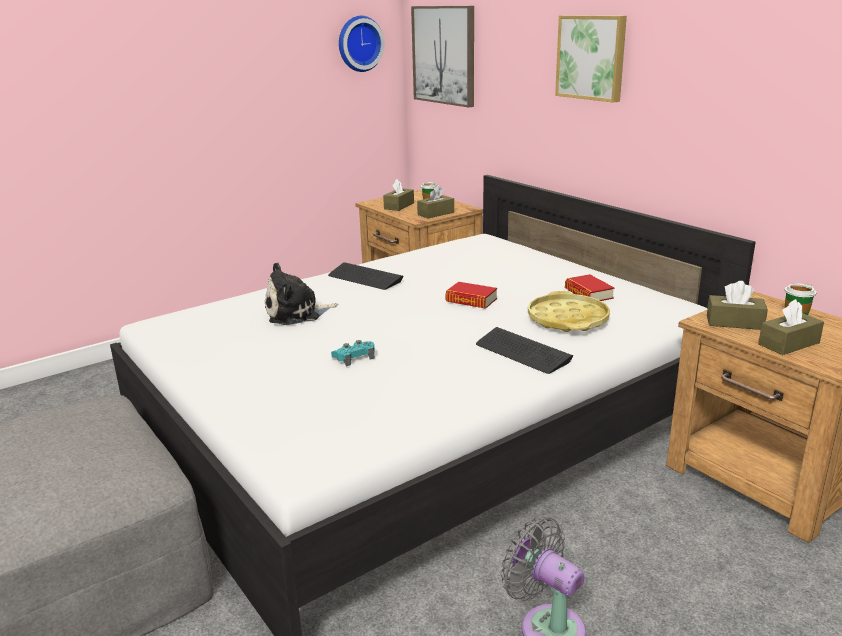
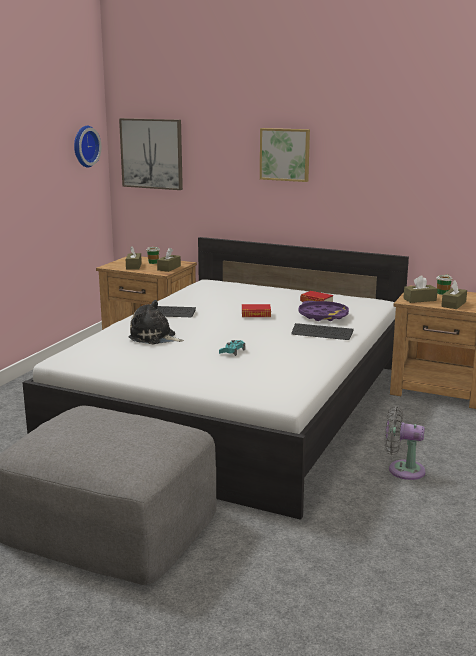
camera: 30 degrees left, 5 degrees down
plush toy [265,262,338,325] -> plush toy turned 75 degrees clockwise [129,300,184,344]
yellow tray [528,291,610,332] -> purple tray [298,301,349,321]

